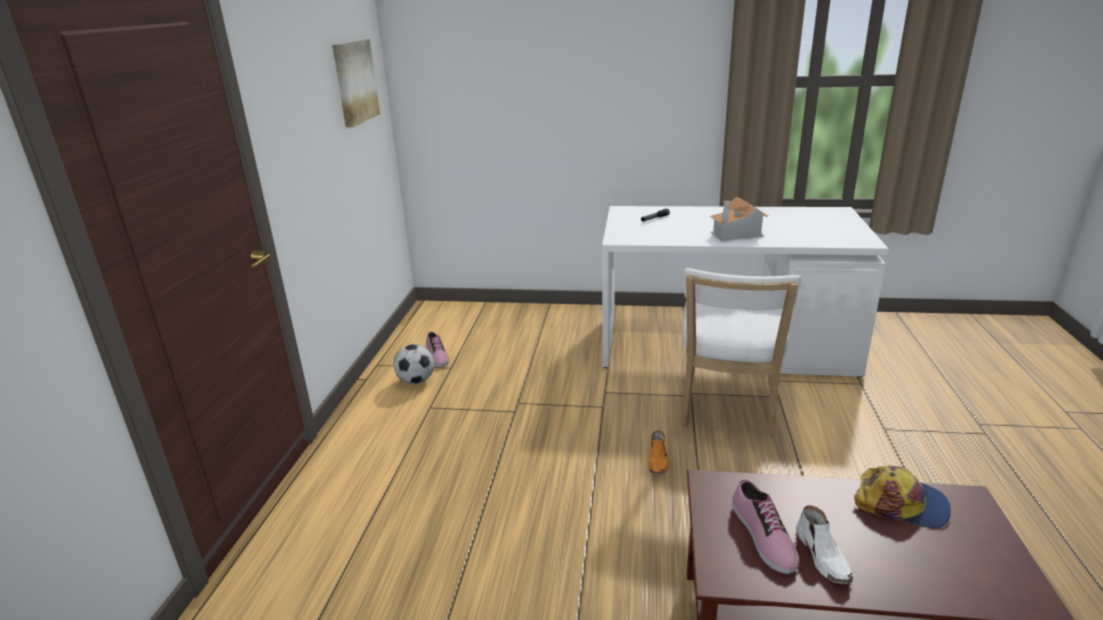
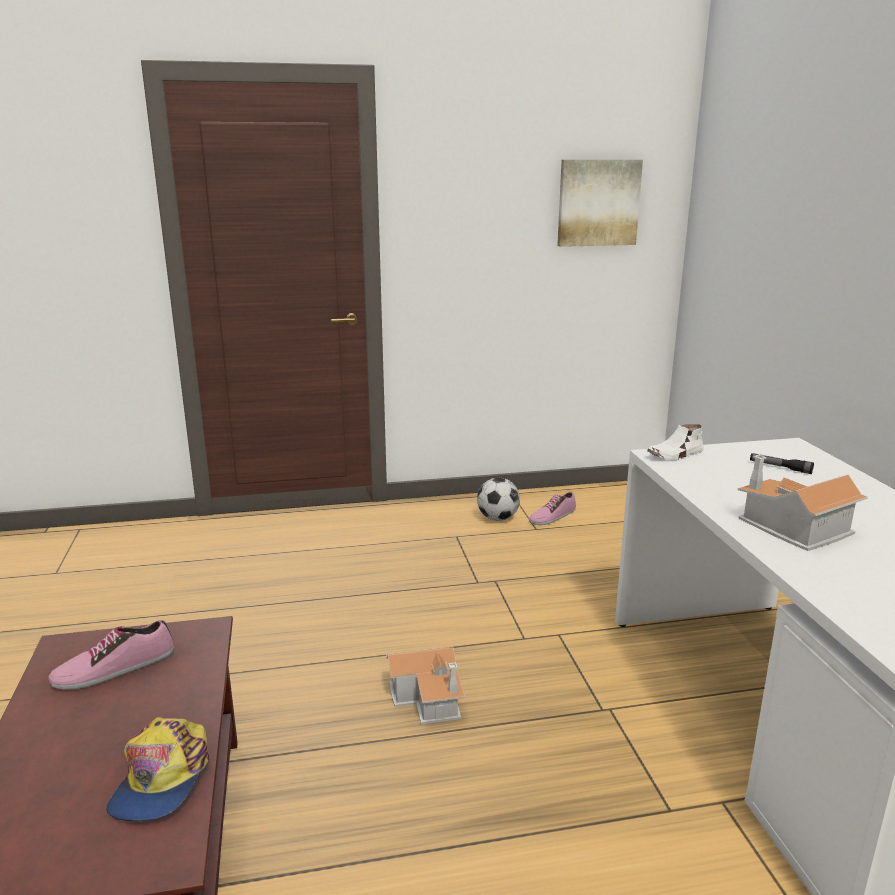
camera: 70 degrees right, 5 degrees down
orange shoe [648,430,669,474] -> toy house [386,647,465,725]
white chair [681,268,801,434] -> none
white shoe [796,505,853,584] -> white shoe moved to [646,424,703,460]

